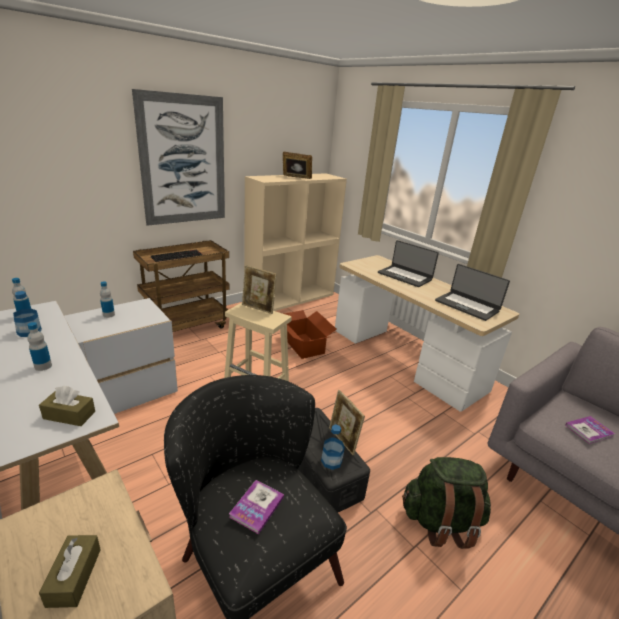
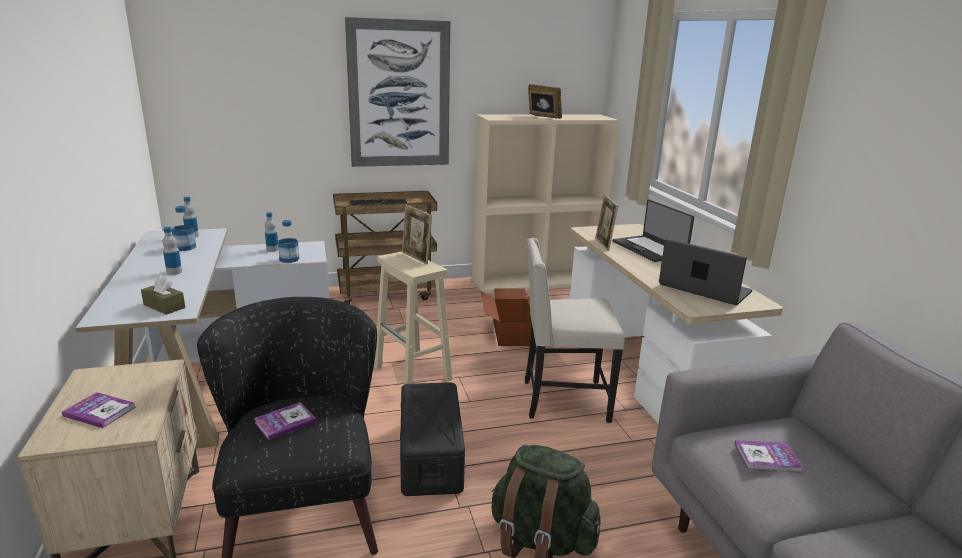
camera: 25 degrees right, 5 degrees down
brown tissue box [39,535,101,608] -> book [62,392,136,428]
bottle [321,424,345,470] -> bottle moved to [278,220,299,263]
picture frame [329,390,365,455] -> picture frame moved to [595,194,619,251]
laptop [435,264,510,321] -> laptop turned 150 degrees clockwise [659,239,752,305]
none -> beige chair [525,238,625,423]

